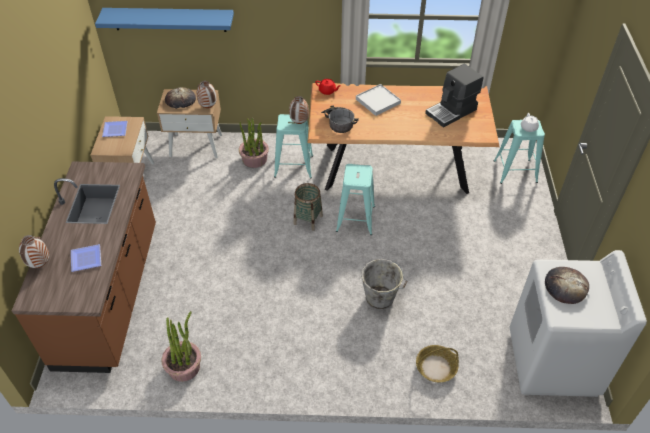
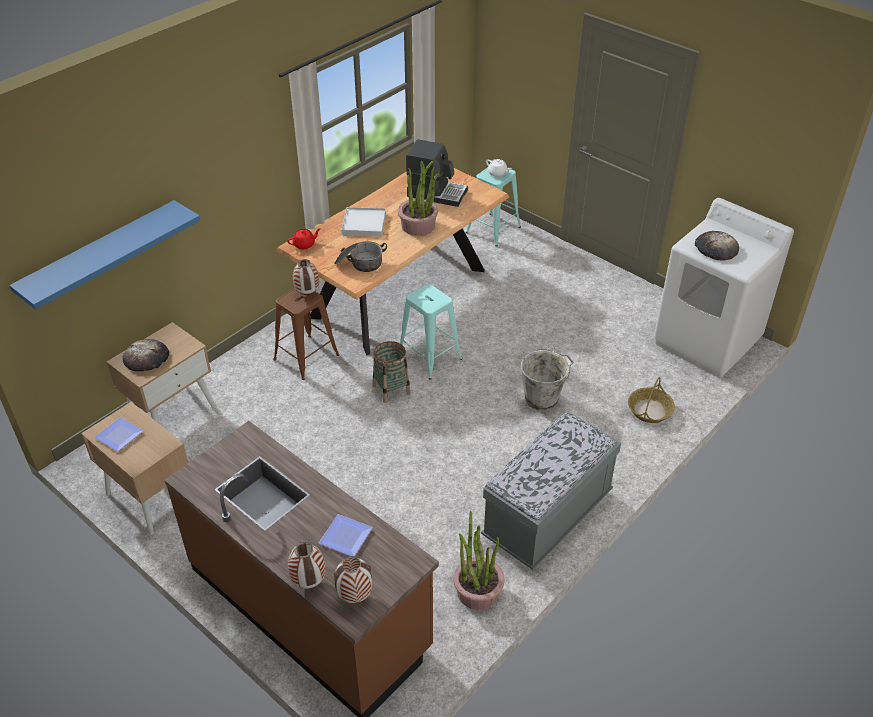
camera: 50 degrees left, 5 degrees down
vase [197,81,217,108] -> vase moved to [334,556,372,603]
potted plant [239,118,269,168] -> potted plant moved to [398,161,439,236]
turquoise stool [274,114,313,178] -> brown stool [273,288,339,380]
coffee machine [425,64,484,128] -> coffee machine turned 75 degrees counterclockwise [406,139,468,207]
none -> grey bench [481,412,621,570]

